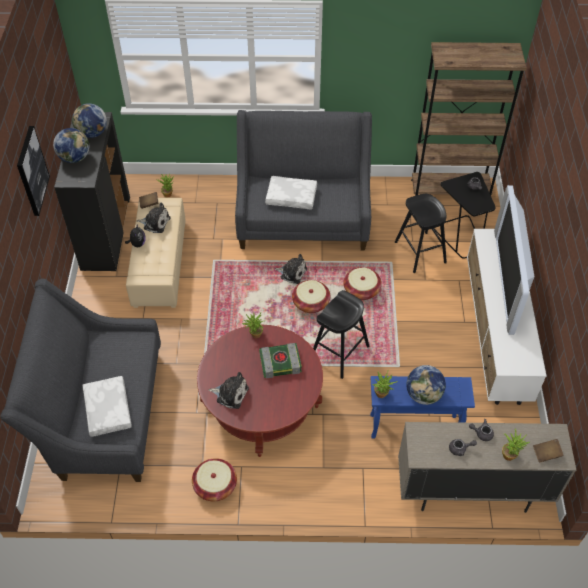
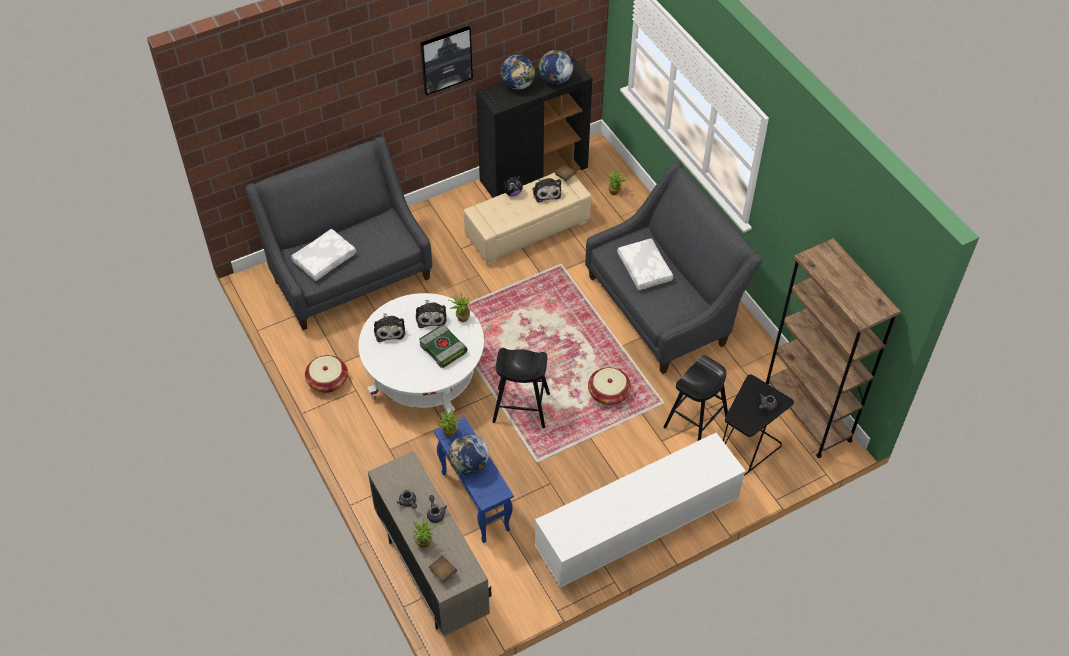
camera: 60 degrees right, 0 degrees up
red coffee table [197,325,323,457] -> white coffee table [359,293,484,416]
plush toy [275,254,307,284] -> plush toy moved to [416,300,447,328]
basket [292,280,330,313] -> none
television [494,185,534,335] -> none

